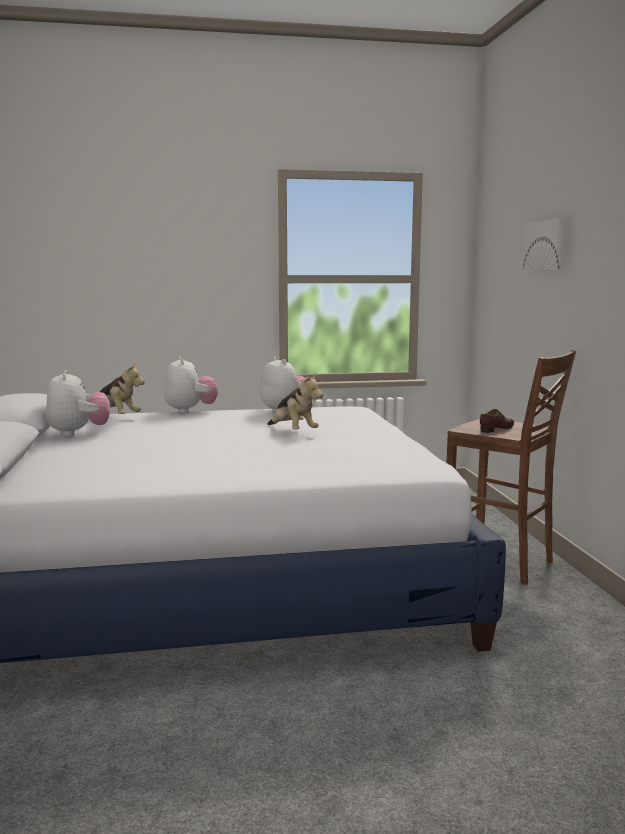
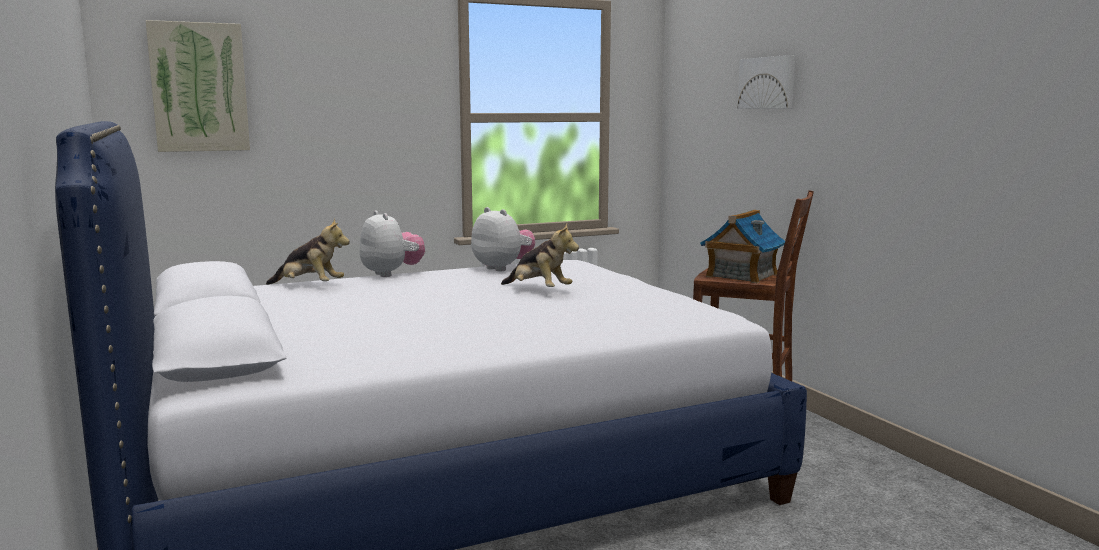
camera: 15 degrees left, 0 degrees up
plush toy [46,370,110,437] -> none
brown shoe [480,409,514,433] -> toy house [700,210,785,284]
none -> picture [146,20,250,152]

